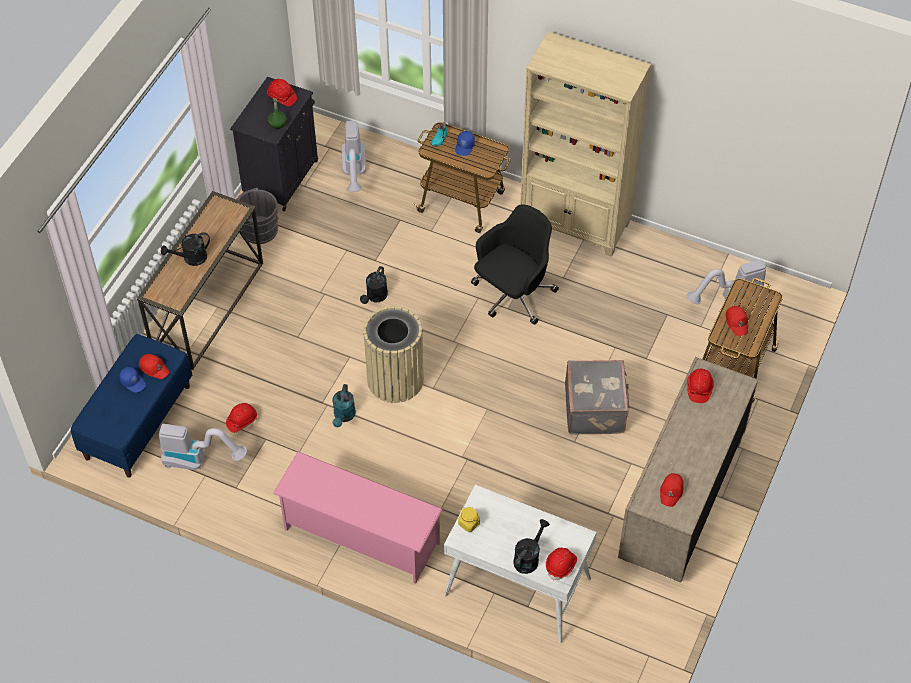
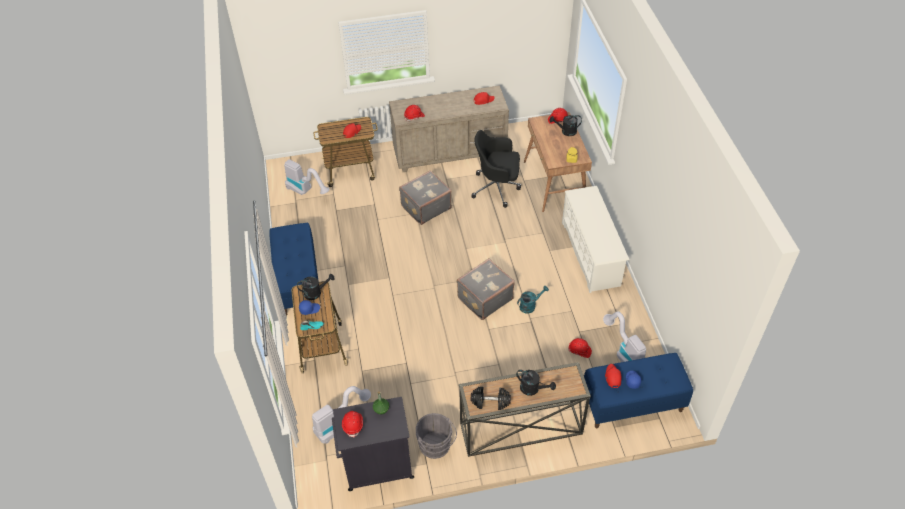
camera: 125 degrees left, 5 degrees down
pink shoe rack [273,452,443,584] -> white shoe rack [562,186,629,293]
black watering can [360,266,388,304] -> black watering can moved to [297,274,335,300]
beige trash can [363,306,424,403] -> grey suitcase [457,258,515,320]
white desk [444,485,597,643] -> brown desk [524,112,592,212]
black office chair [471,204,559,325] -> black office chair moved to [472,130,521,208]
beige bookcase [520,31,651,257] -> blue bench [269,223,320,316]
none -> black dumbbell [471,387,511,410]

